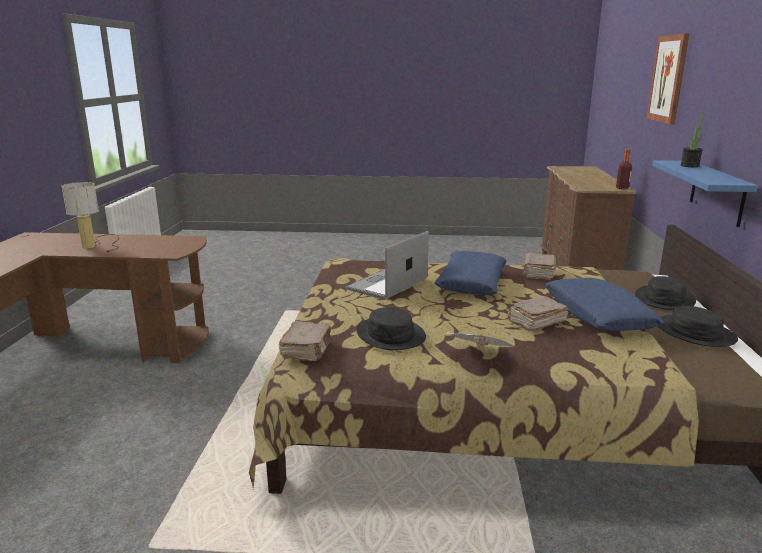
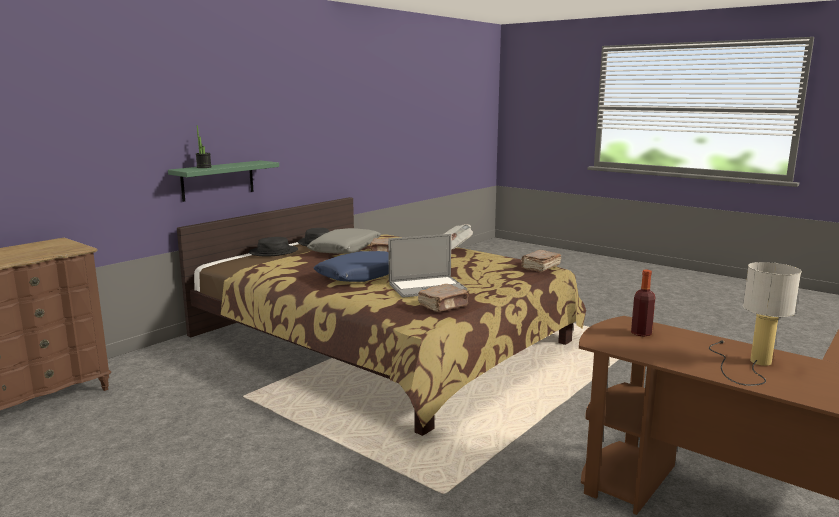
camera: 145 degrees left, 5 degrees down
black hat [356,307,426,350] -> none
brown book [523,253,556,280] -> brown book moved to [418,284,469,312]
blue pillow [545,278,664,331] -> grey pillow [307,228,381,254]
bottle [616,149,632,189] -> bottle moved to [631,269,655,337]
picture [646,33,690,125] -> none
blue shelf [652,160,758,227] -> green shelf [168,160,279,202]

